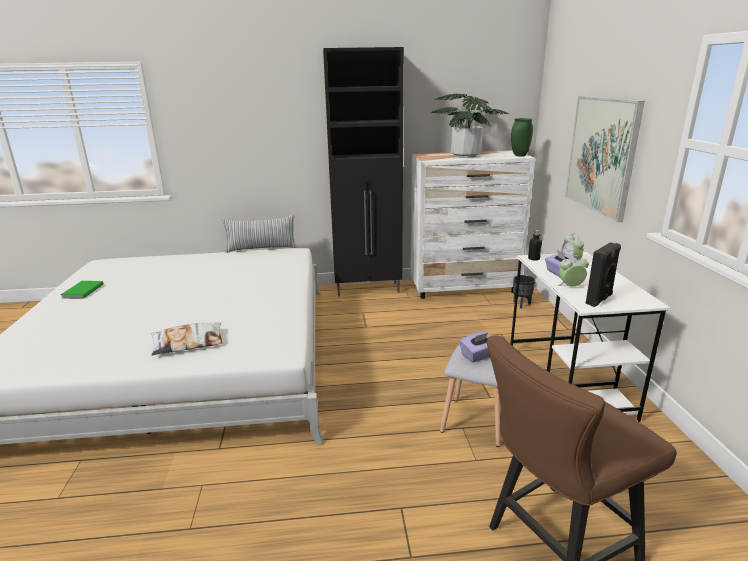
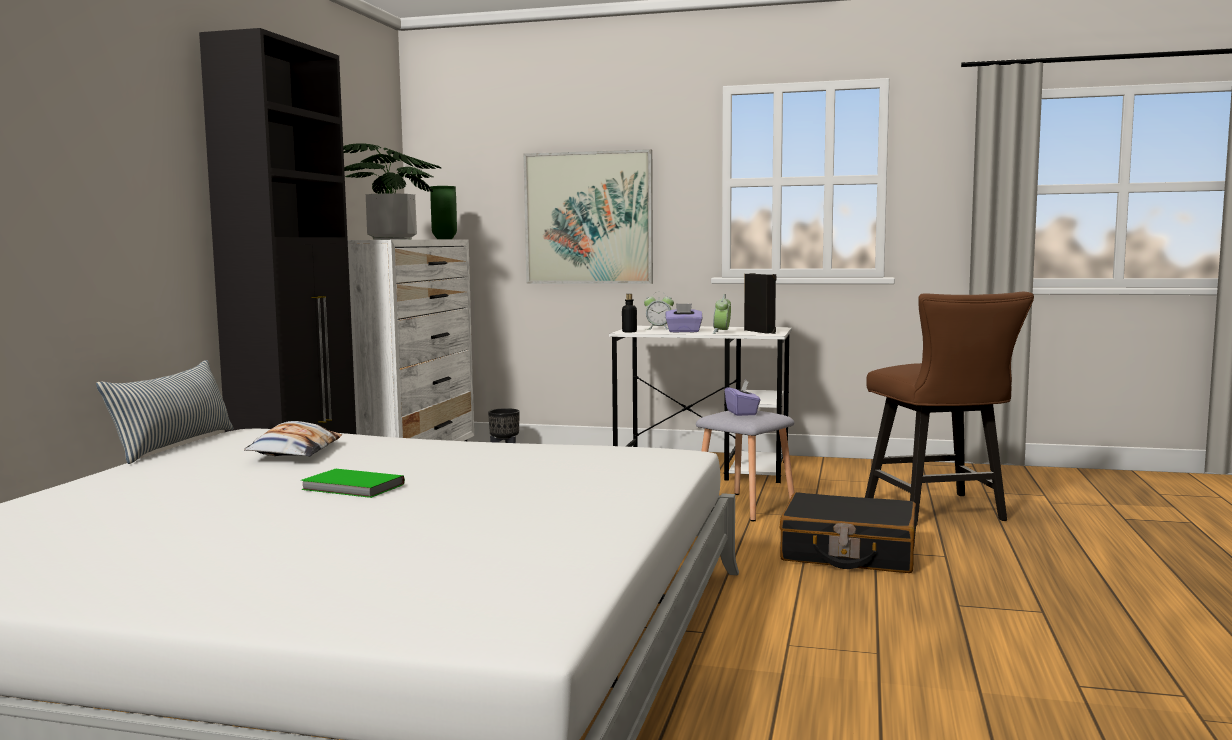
camera: 70 degrees left, 15 degrees down
green book [61,281,104,299] -> green book moved to [301,469,405,498]
pillow [151,322,223,356] -> pillow moved to [244,421,342,457]
none -> black suitcase [780,492,916,573]

